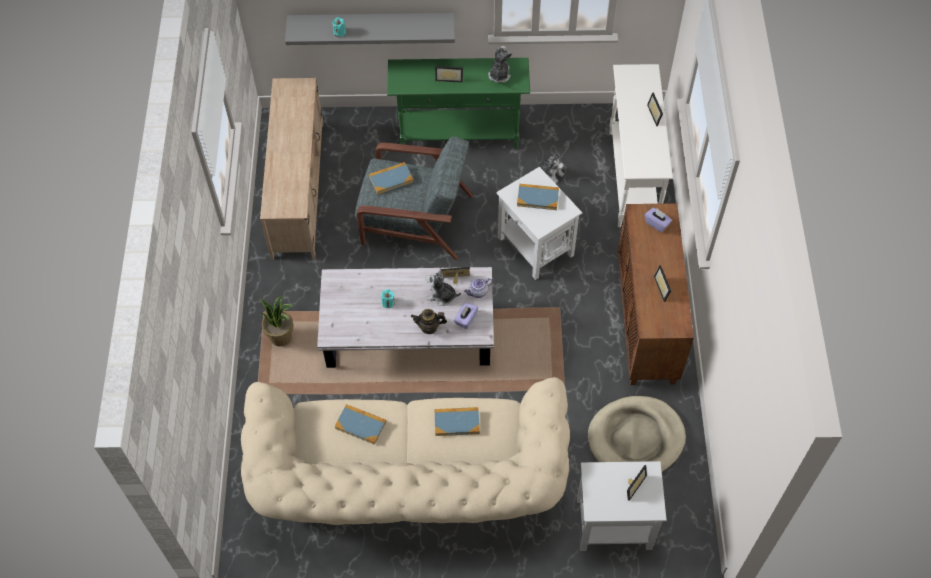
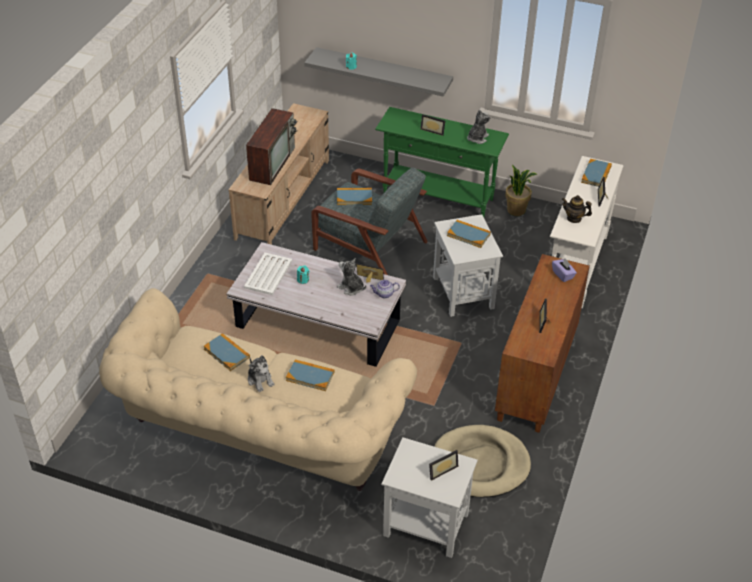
camera: 20 degrees right, 15 degrees down
potted plant [259,296,294,347] -> potted plant moved to [505,165,537,216]
teapot [411,309,447,334] -> teapot moved to [561,195,592,223]
purple tissue box [454,303,478,329] -> none
plush toy [536,153,564,184] -> plush toy moved to [248,355,274,392]
none -> white tray [244,252,292,295]
none -> television [246,108,298,185]
none -> book [581,159,612,187]

